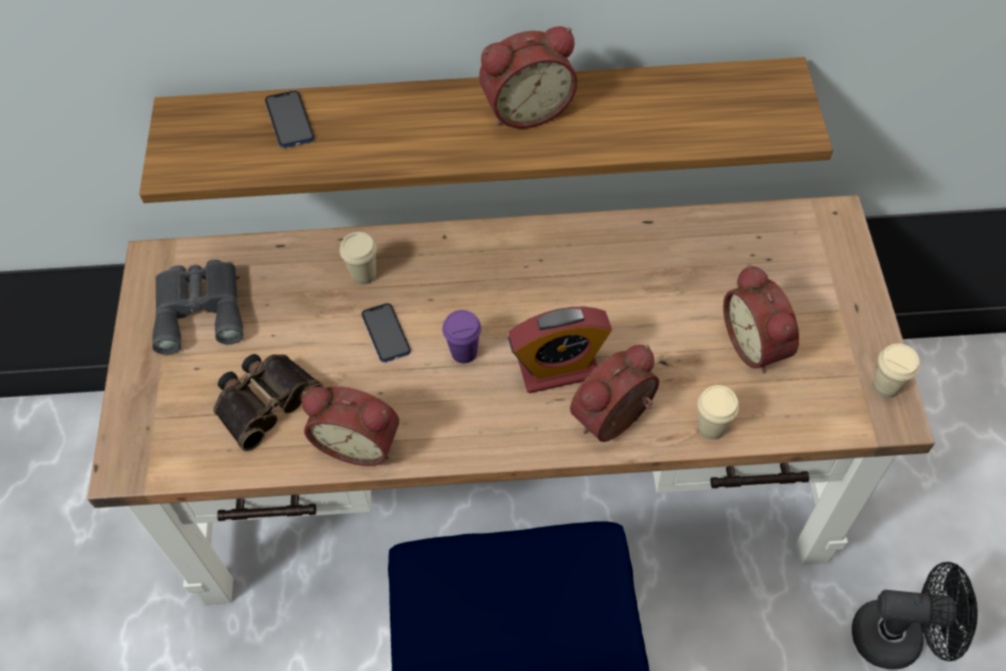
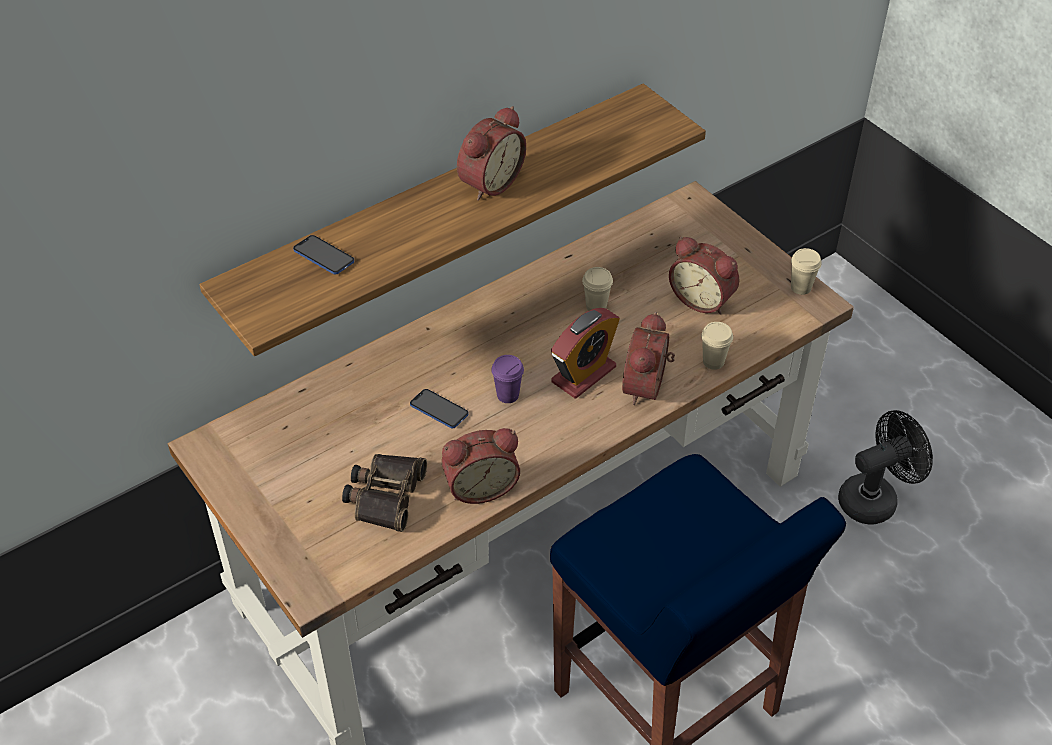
camera: 35 degrees left, 10 degrees down
grey binoculars [152,259,243,355] -> none
beige cup [340,232,377,285] -> beige cup moved to [582,267,613,311]

